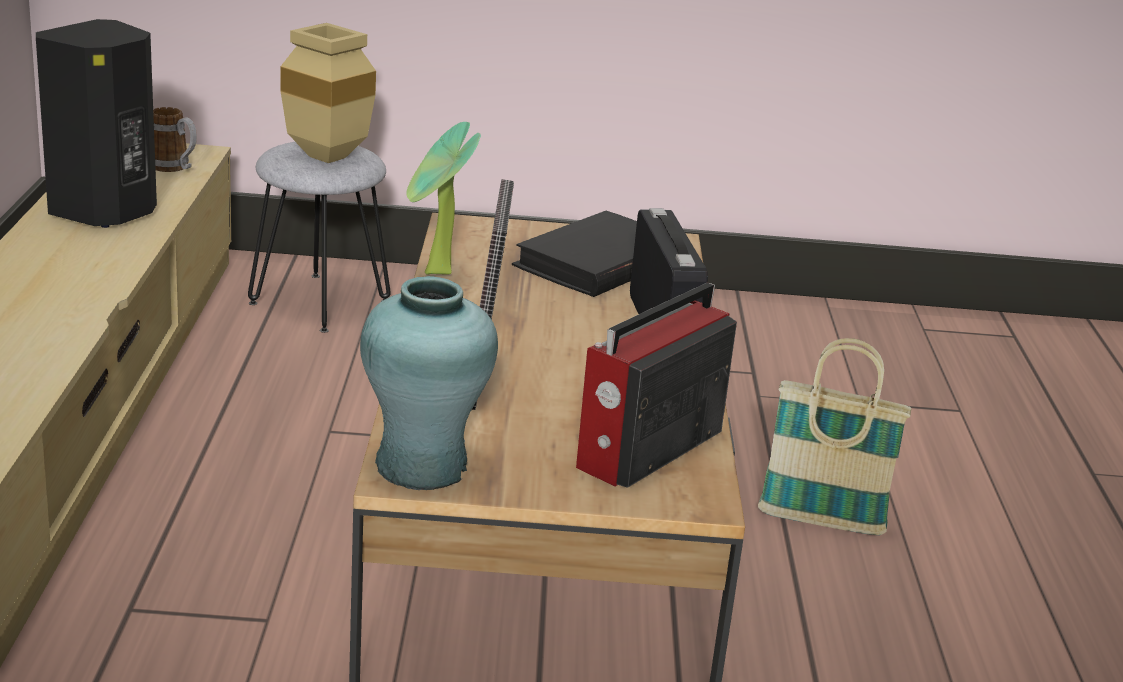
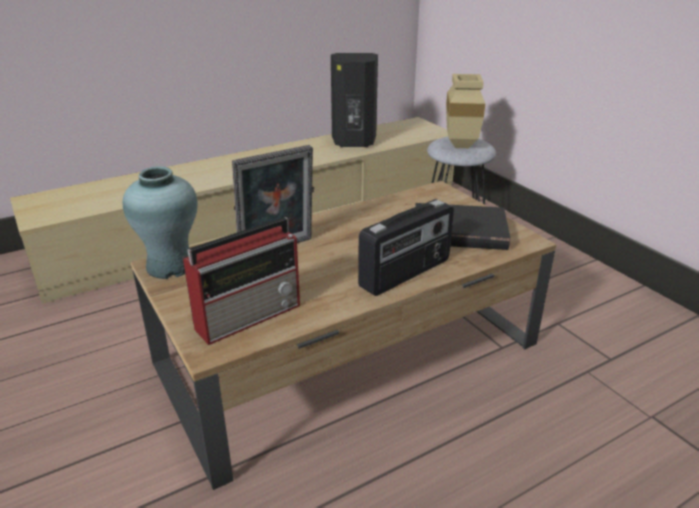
camera: 60 degrees right, 5 degrees up
mug [153,107,197,172] -> none
potted plant [406,122,481,275] -> none
radio [576,283,737,488] -> radio turned 135 degrees clockwise [182,217,300,345]
basket [758,338,911,535] -> none

